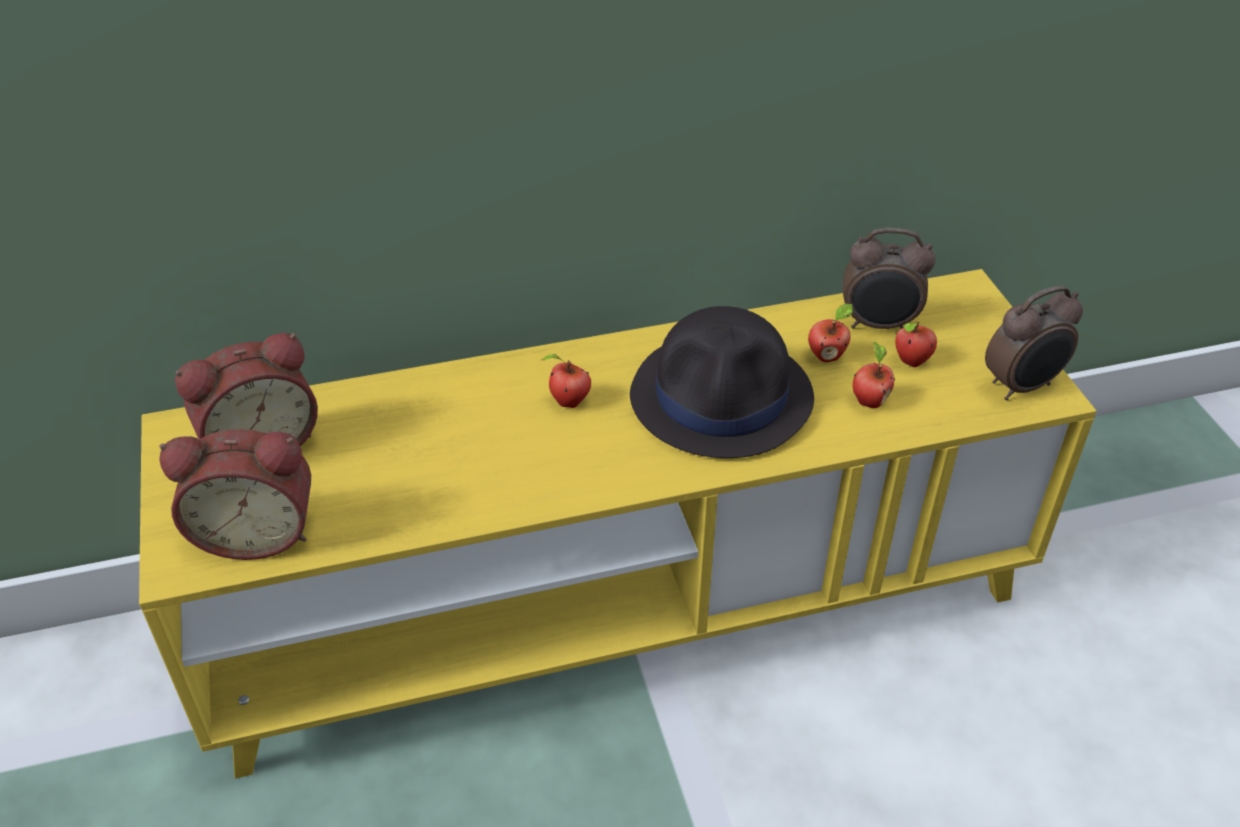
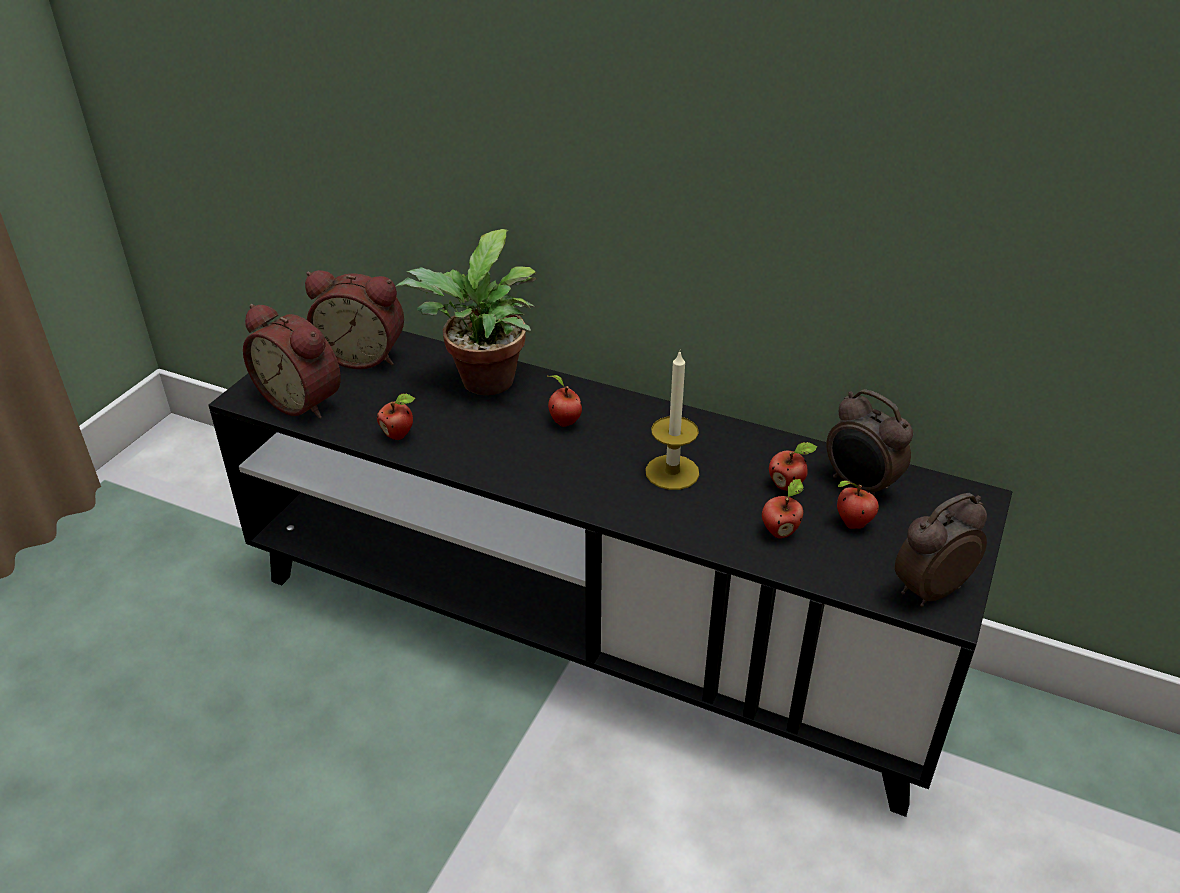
camera: 40 degrees right, 5 degrees down
yellow tv stand [139,269,1097,779] -> black tv stand [209,331,1013,817]
black hat [630,306,814,458] -> candle [645,351,699,490]
alarm clock [985,285,1083,400] -> alarm clock turned 135 degrees clockwise [895,493,987,607]
none -> apple [377,394,415,440]
none -> potted plant [395,229,536,395]

